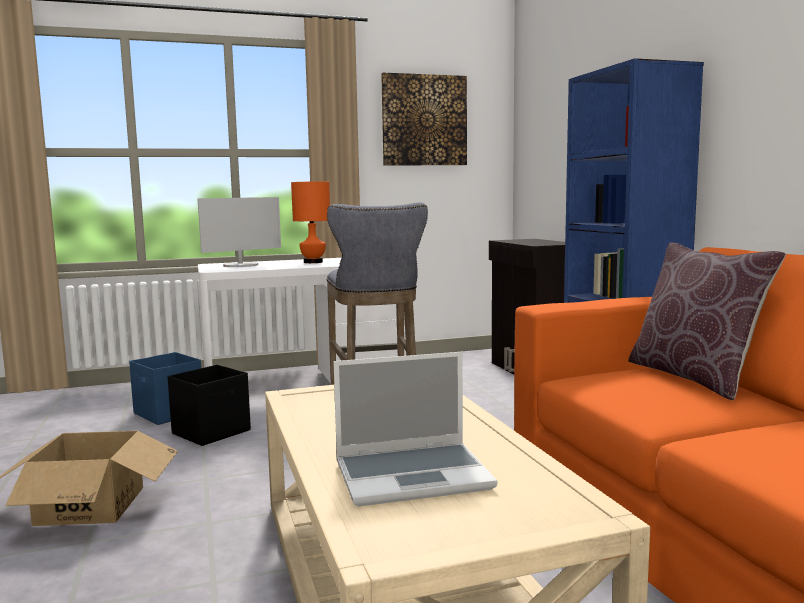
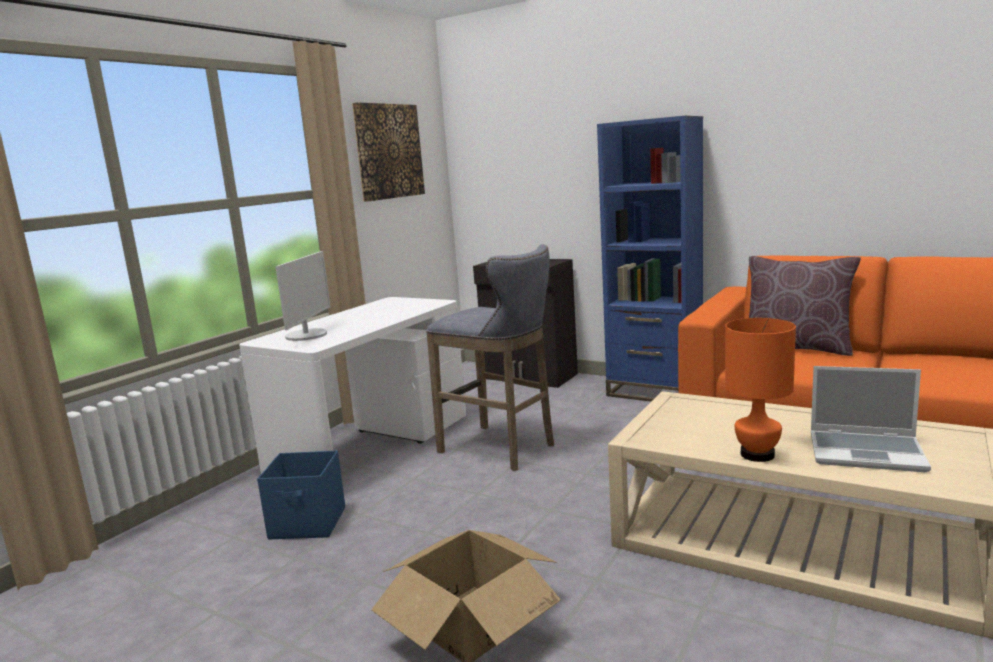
camera: 40 degrees left, 5 degrees up
black storage box [168,365,251,446] -> none
orange table lamp [291,181,330,263] -> orange table lamp moved to [725,318,796,462]
laptop [333,352,497,507] -> laptop turned 75 degrees clockwise [811,366,931,472]

